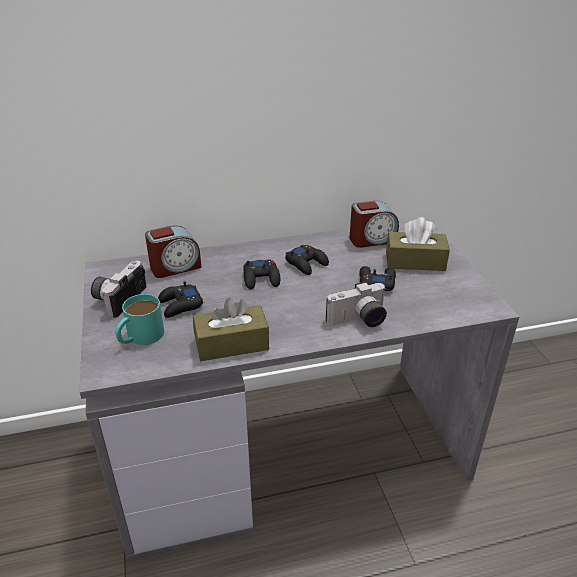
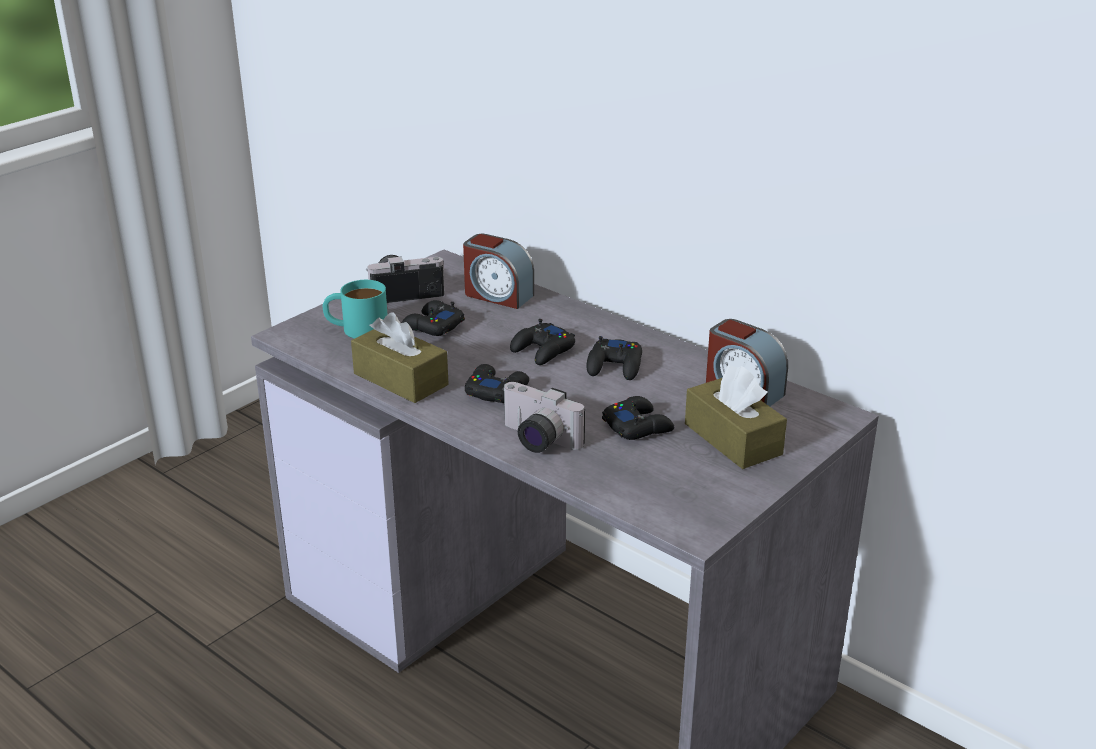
camera: 55 degrees right, 5 degrees down
none -> black game controller [465,364,529,403]

